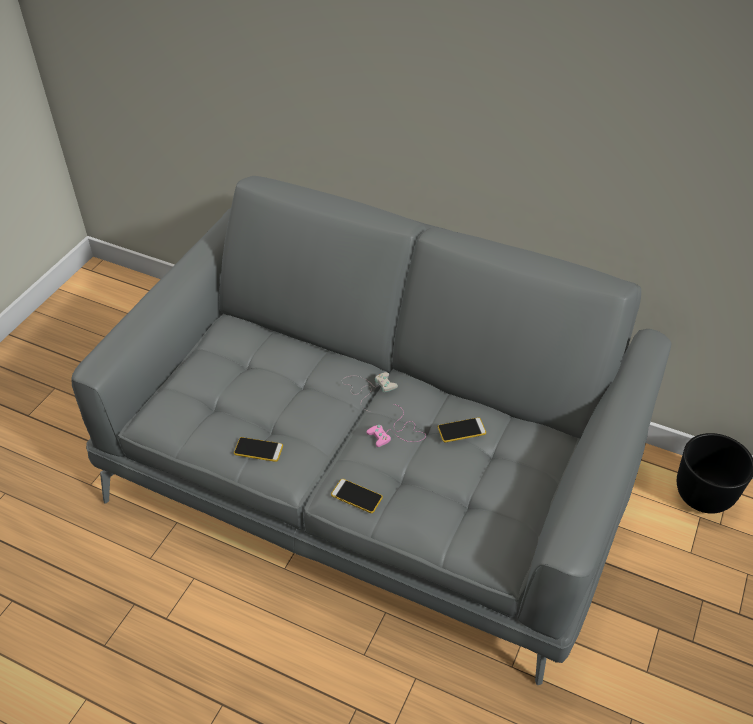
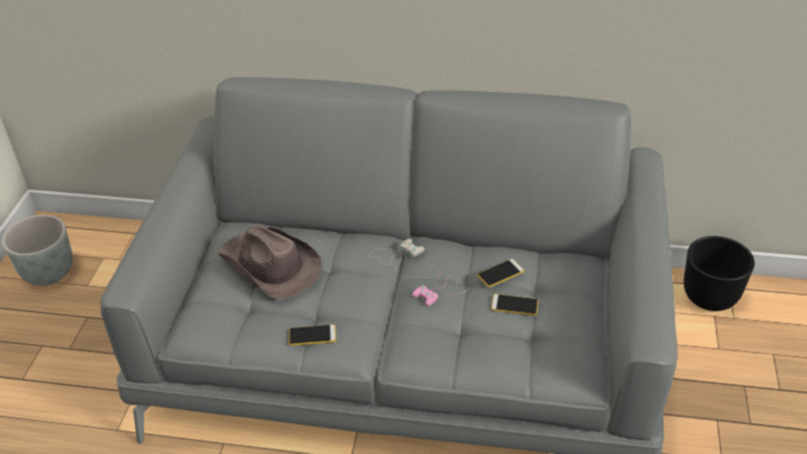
camera: 15 degrees left, 5 degrees down
phone [331,479,383,513] -> phone moved to [491,294,538,316]
none -> grey planter [2,215,73,286]
none -> brown hat [217,224,322,300]

